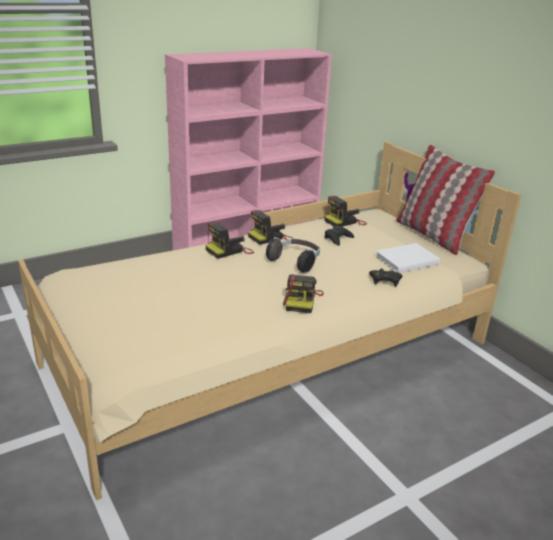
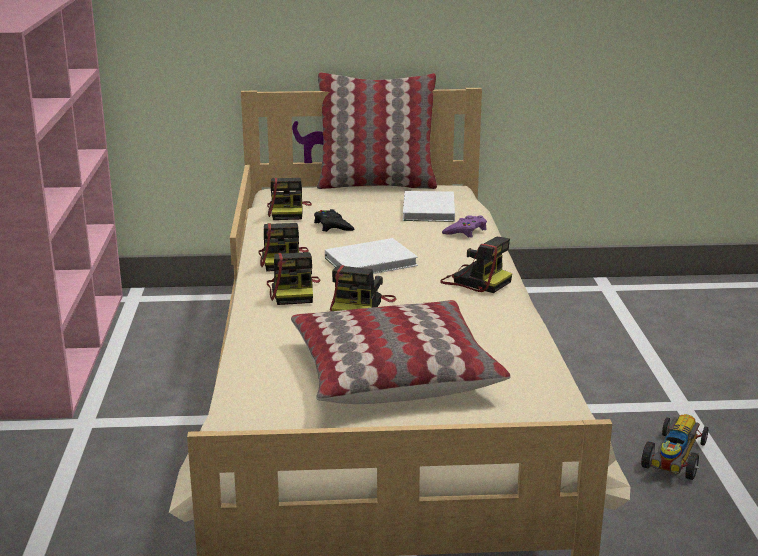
camera: 60 degrees left, 5 degrees down
headphones [266,237,320,273] -> white book [325,238,418,274]
black game controller [369,269,402,287] -> purple game controller [442,215,487,238]
none -> pillow [291,300,511,404]
none -> camera [330,265,396,311]
none -> toy car [641,414,708,480]

